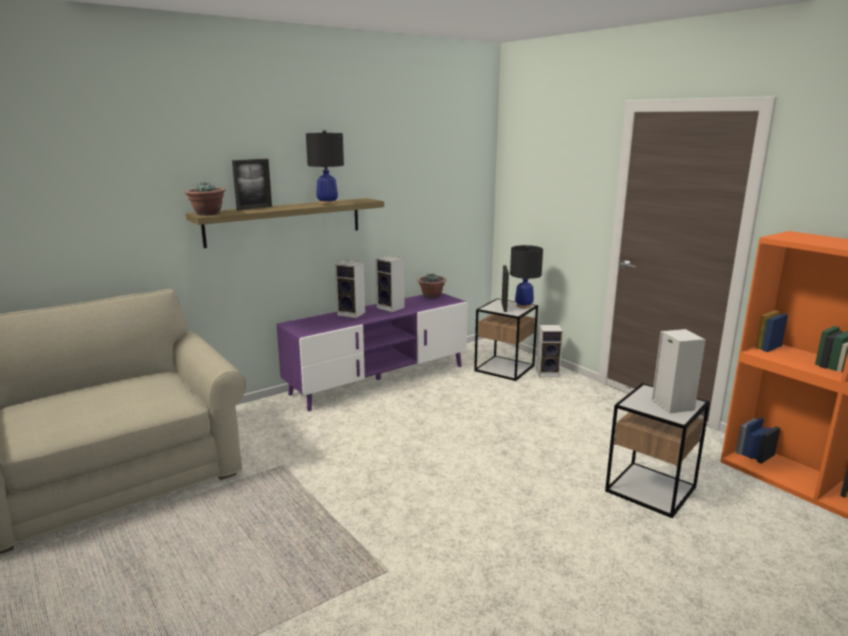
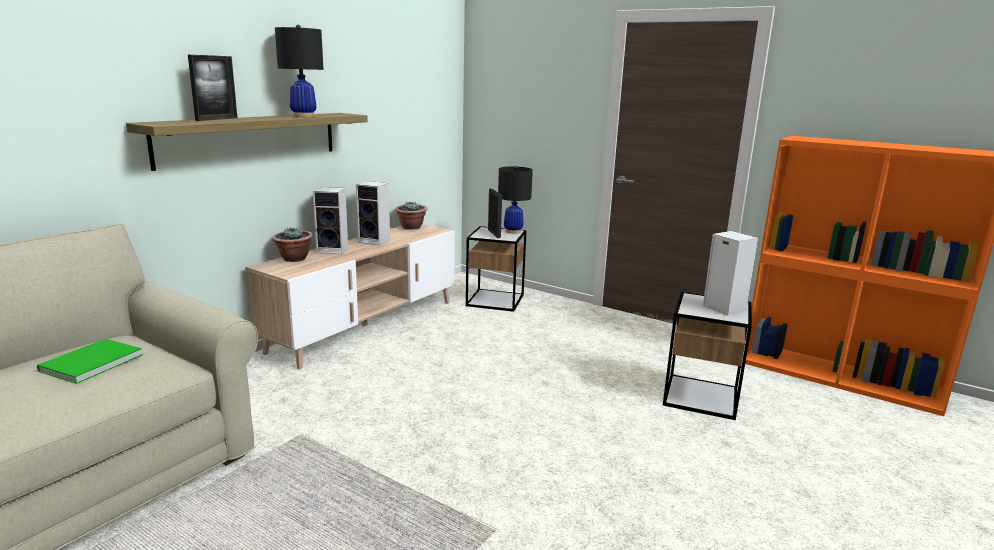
camera: 20 degrees left, 0 degrees up
potted plant [185,182,226,216] -> potted plant moved to [272,228,313,262]
purple tv stand [276,293,468,411] -> beige tv stand [245,224,455,370]
speaker [536,325,563,377] -> none
none -> green book [37,339,143,384]

